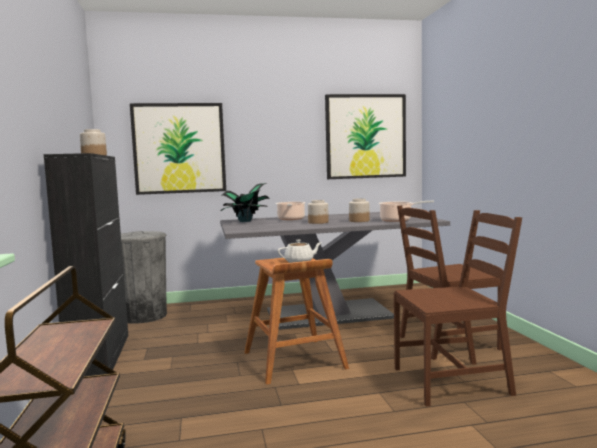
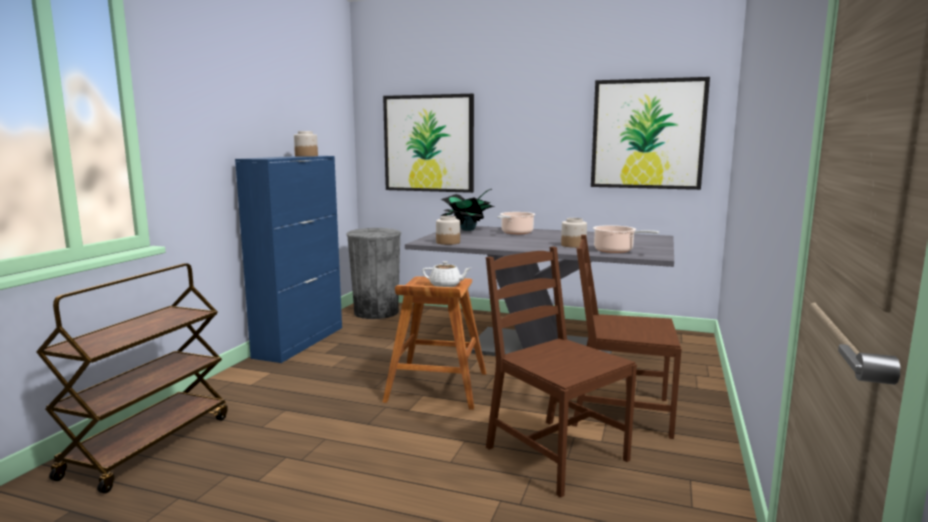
camera: 30 degrees right, 5 degrees up
black cabinet [43,153,128,377] -> blue cabinet [235,156,342,363]
jar [308,200,329,224] -> jar moved to [436,216,460,245]
brown chair [394,210,522,407] -> brown chair turned 150 degrees counterclockwise [486,247,637,498]

